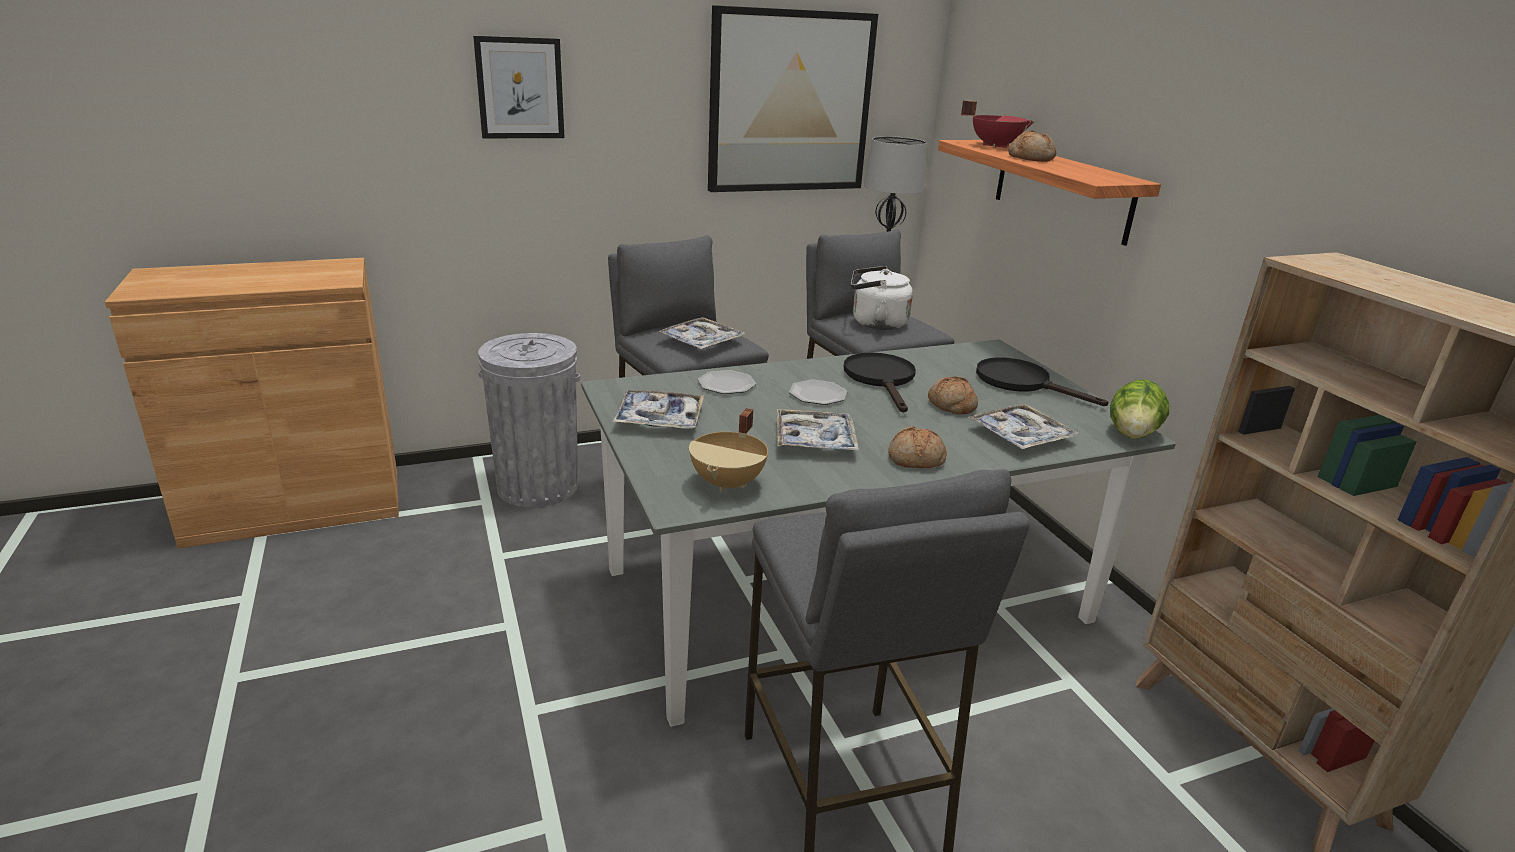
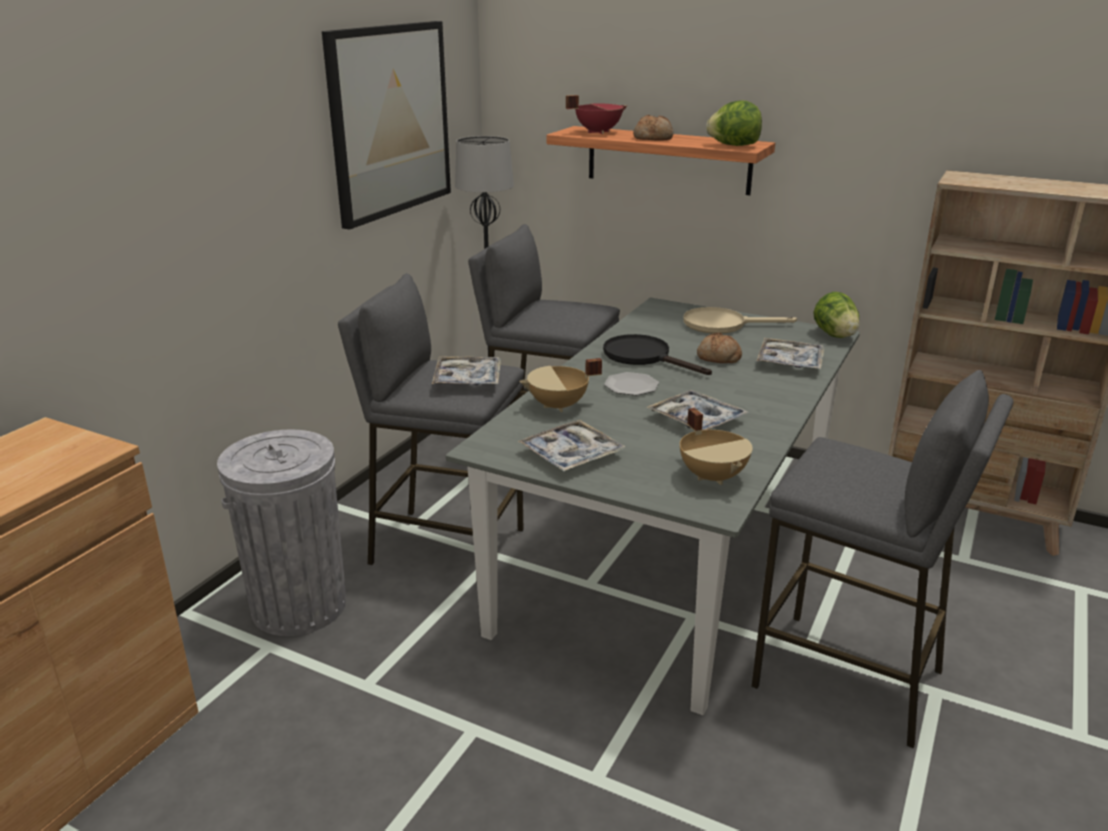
camera: 40 degrees left, 0 degrees up
picture [473,36,564,138] -> none
plate [698,370,756,394] -> beige cooking pot [520,358,602,412]
white kettle [851,266,913,330] -> none
bread [888,426,947,468] -> none
black frying pan [976,357,1109,406] -> beige frying pan [683,307,797,334]
none -> lettuce [706,100,762,146]

